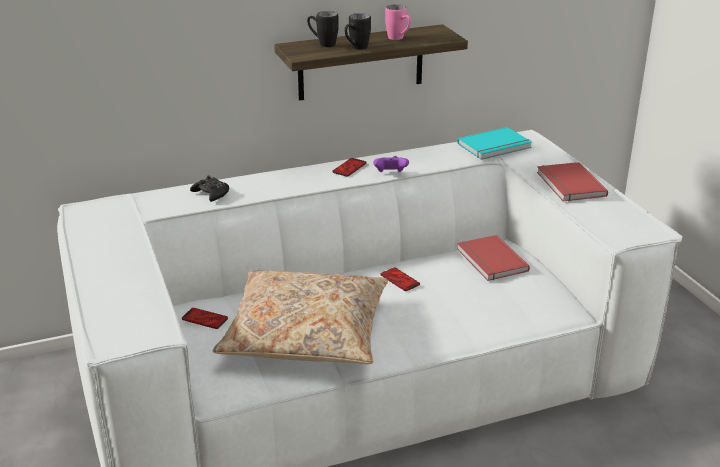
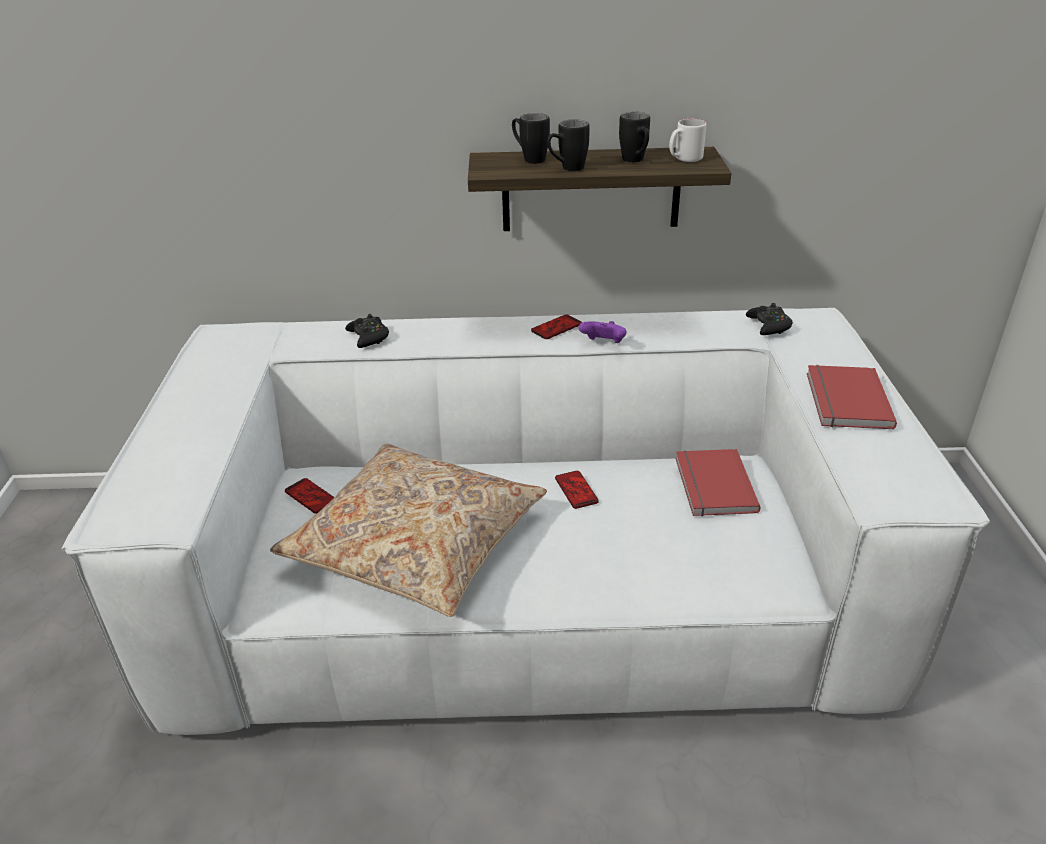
camera: 20 degrees right, 5 degrees up
pink mug [385,4,411,40] -> black mug [619,112,650,162]
turquoise book [457,127,532,160] -> black game controller [746,303,793,335]
none -> white mug [669,119,706,162]

